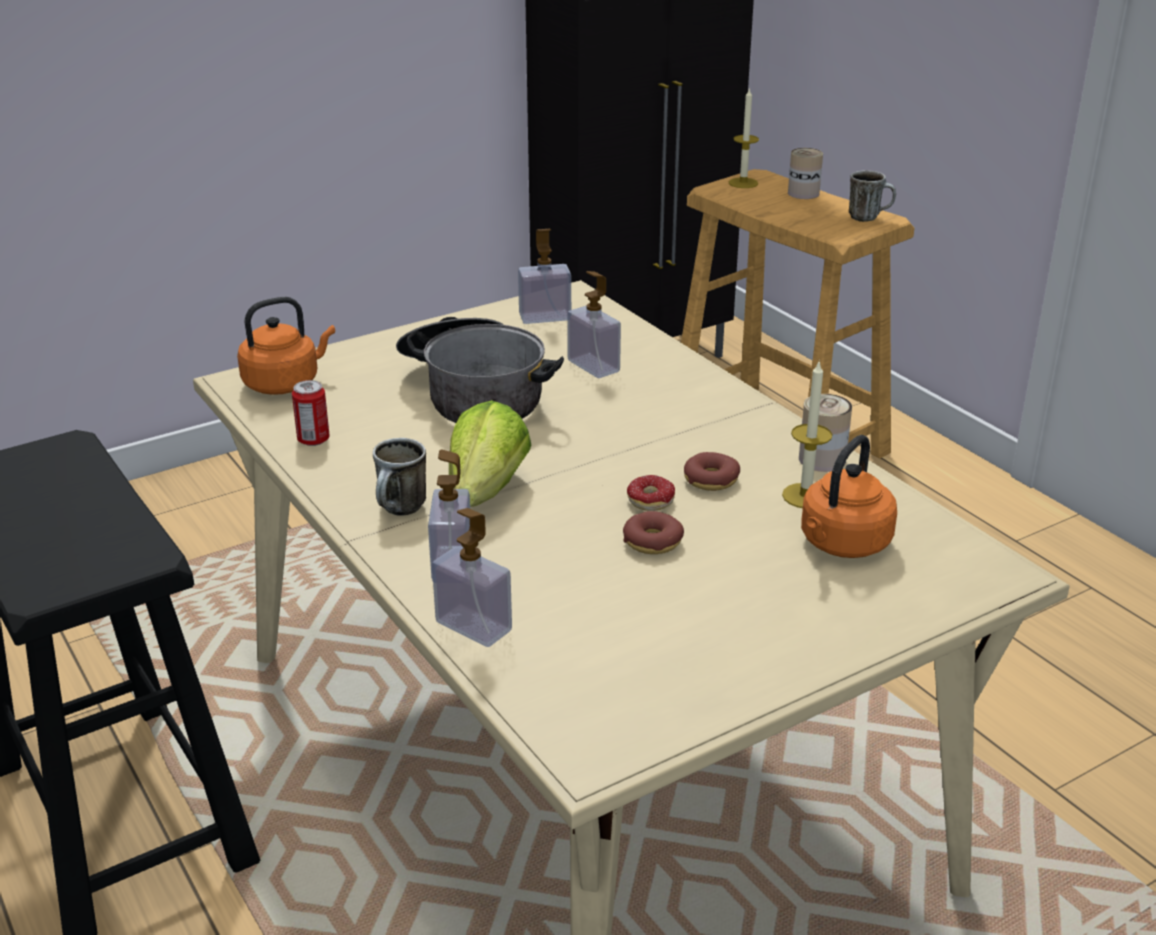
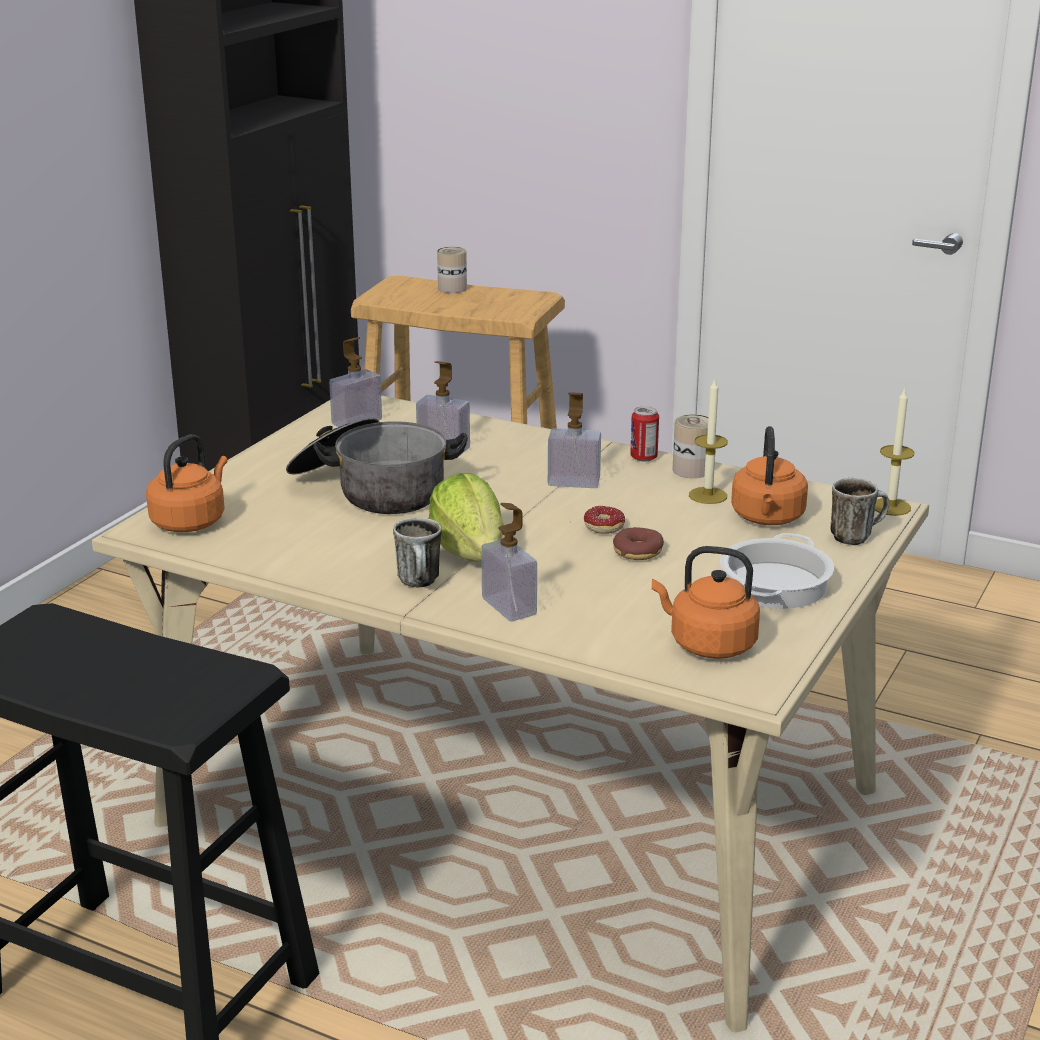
camera: 30 degrees left, 5 degrees down
can [292,380,330,446] -> can moved to [630,406,659,462]
soap dispenser [432,508,512,647] -> soap dispenser moved to [548,392,601,488]
donut [684,452,740,491] -> none
candle [729,87,759,188] -> candle moved to [875,387,915,516]
mug [849,170,896,222] -> mug moved to [830,478,889,545]
none -> orange kettle [652,546,760,659]
none -> cooking pot [720,533,834,609]

